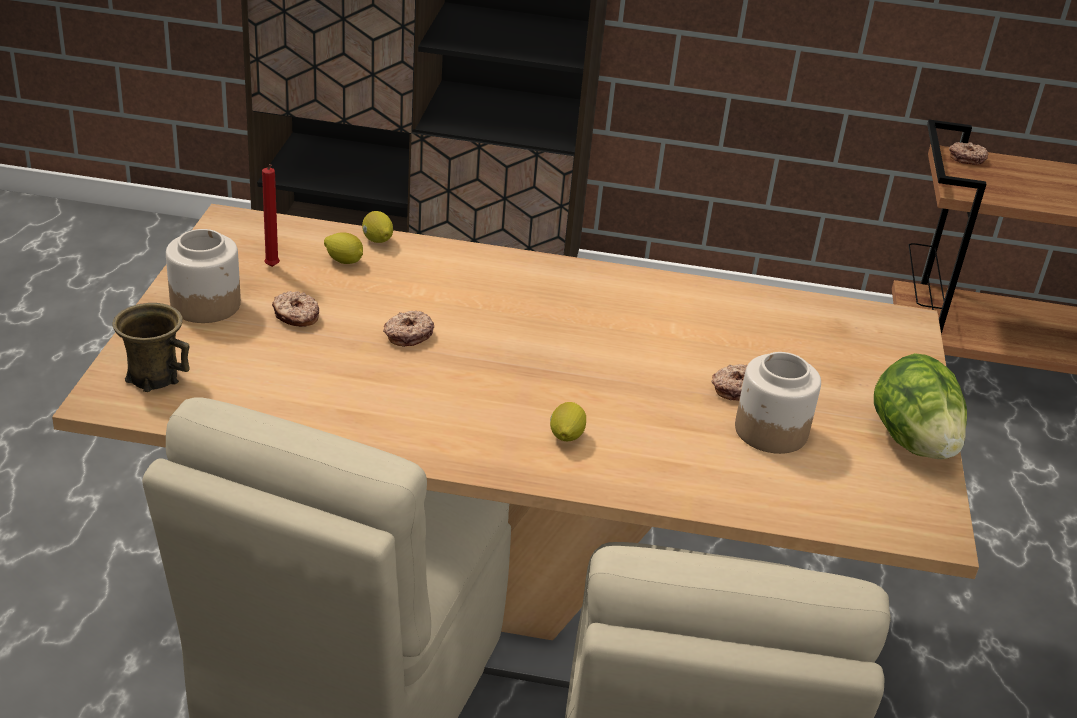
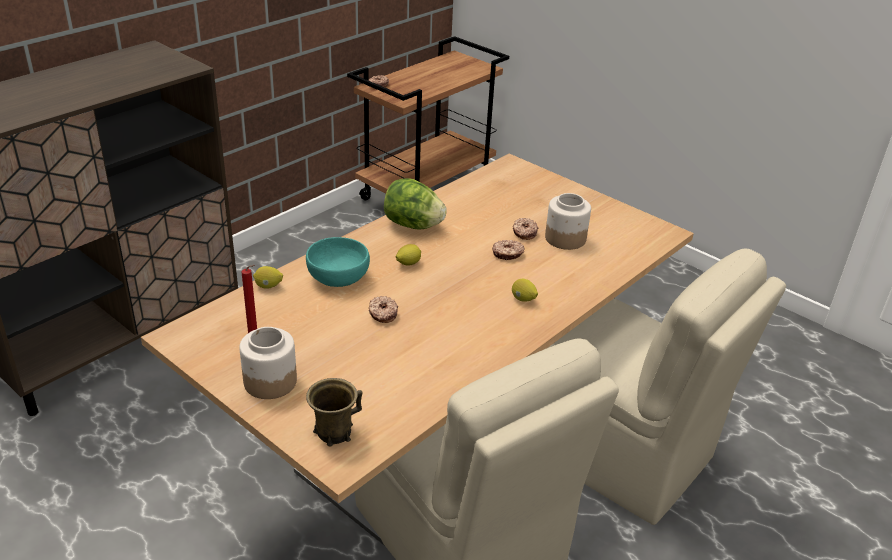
camera: 55 degrees left, 0 degrees up
donut [272,291,319,327] -> donut moved to [492,240,525,260]
lemon [324,232,363,264] -> lemon moved to [396,244,421,266]
lettuce [874,353,967,459] -> lettuce moved to [384,178,447,230]
none -> turquoise bowl [306,237,370,287]

